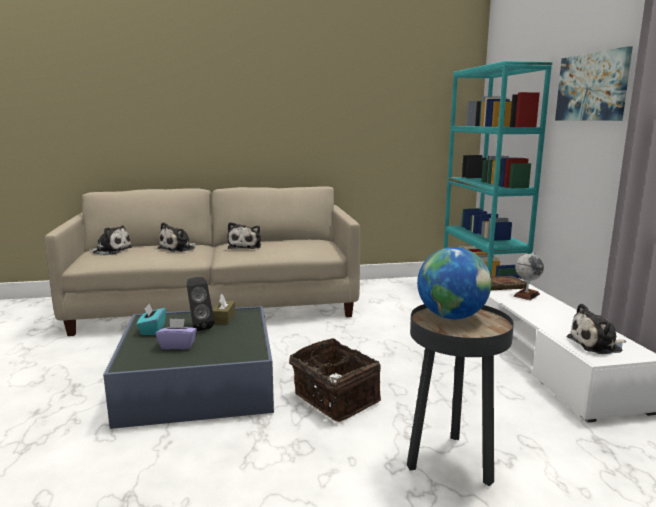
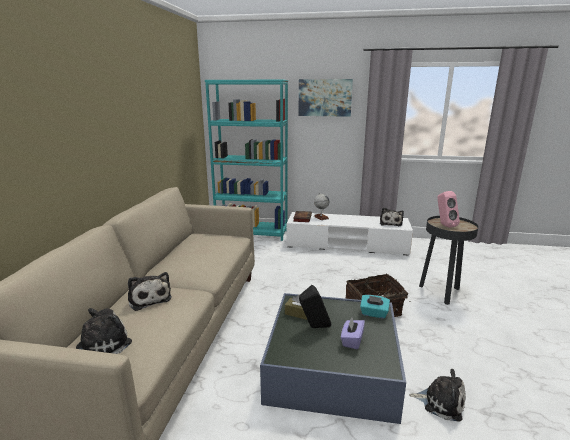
camera: 70 degrees left, 5 degrees up
turquoise tissue box [136,303,166,335] -> turquoise tissue box moved to [360,295,390,319]
plush toy [227,222,261,249] -> plush toy moved to [409,369,466,422]
globe [417,247,491,319] -> pink speaker [437,191,460,228]

